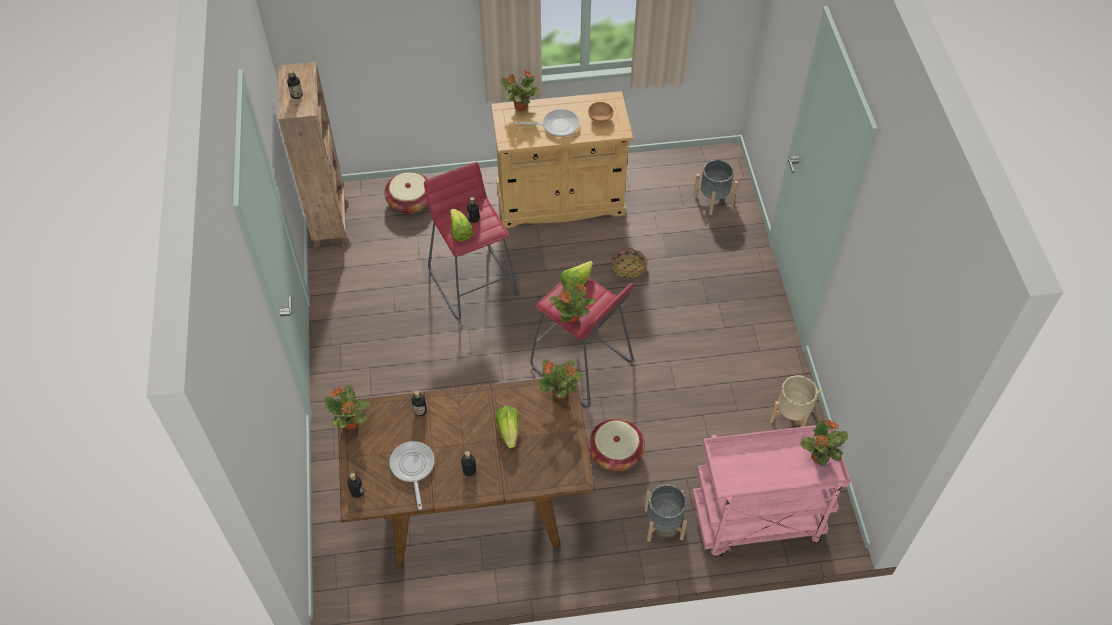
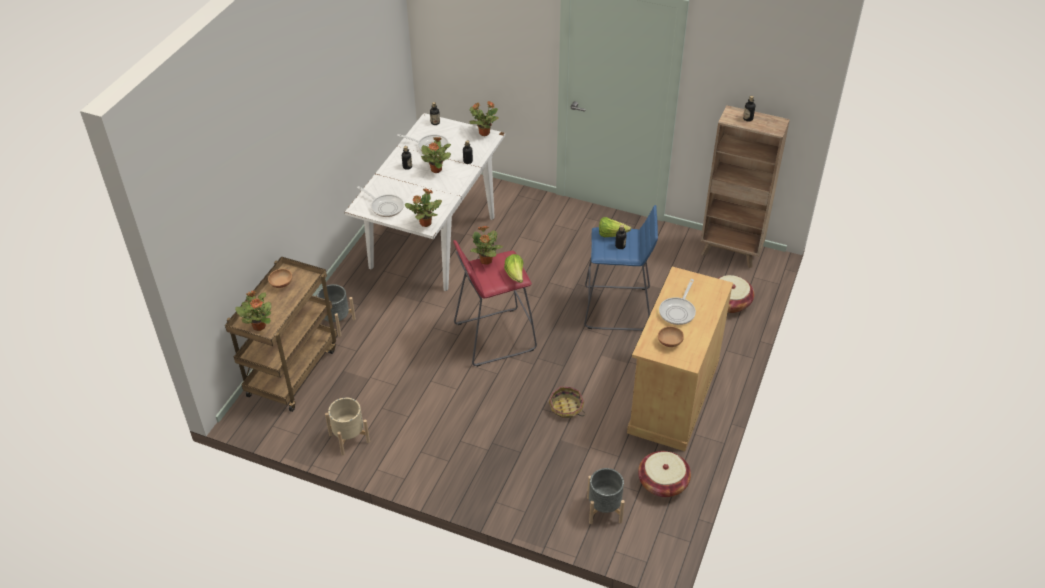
camera: 120 degrees right, 10 degrees down
brown dining table [338,375,595,567] -> white dining table [344,113,506,291]
red stool [424,162,518,319] -> blue stool [584,205,658,331]
lettuce [495,406,520,448] -> none
potted plant [501,70,540,111] -> potted plant moved to [421,137,451,173]
basket [588,419,645,471] -> basket moved to [638,451,691,497]
pink cart [692,425,851,557] -> brown cart [225,256,337,412]
none -> brown bowl [268,269,292,288]
none -> frying pan [357,186,404,217]

